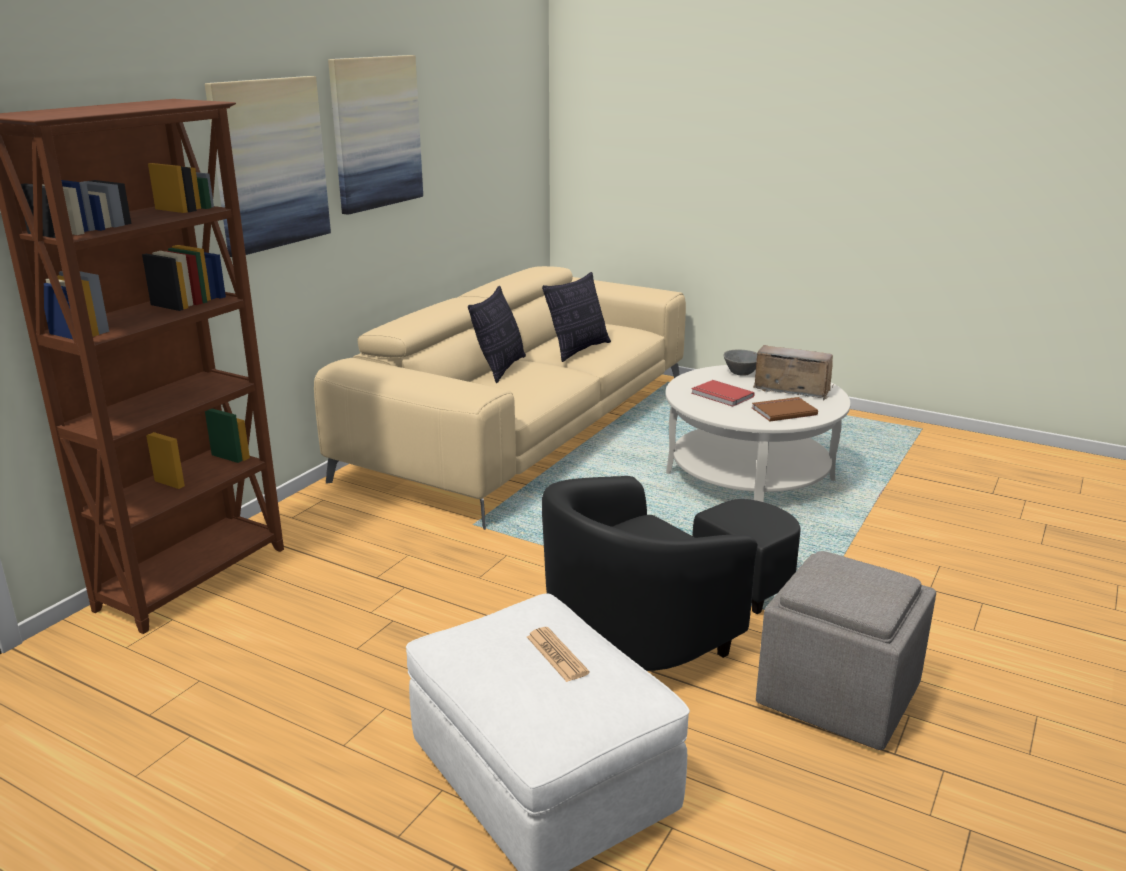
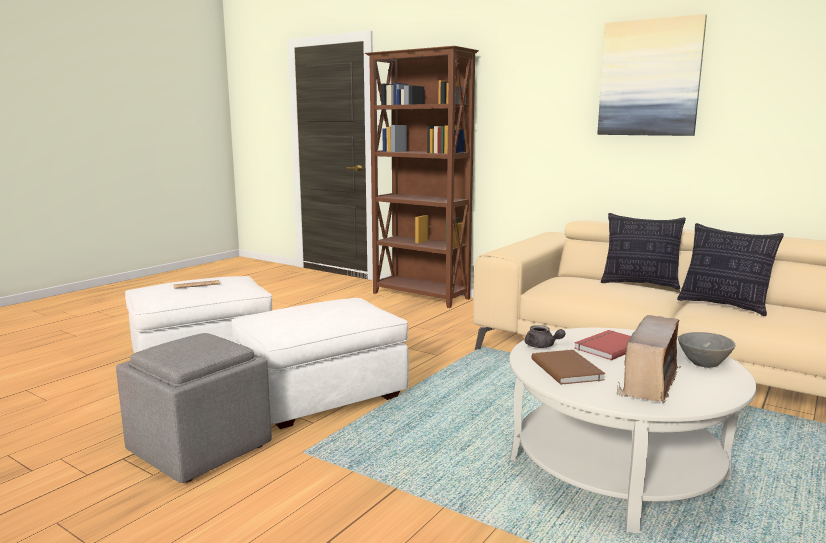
camera: 95 degrees right, 10 degrees down
picture [205,76,331,257] -> none
black armchair [542,476,800,671] -> white ottoman [231,298,409,429]
none -> grey teapot [525,325,566,348]

